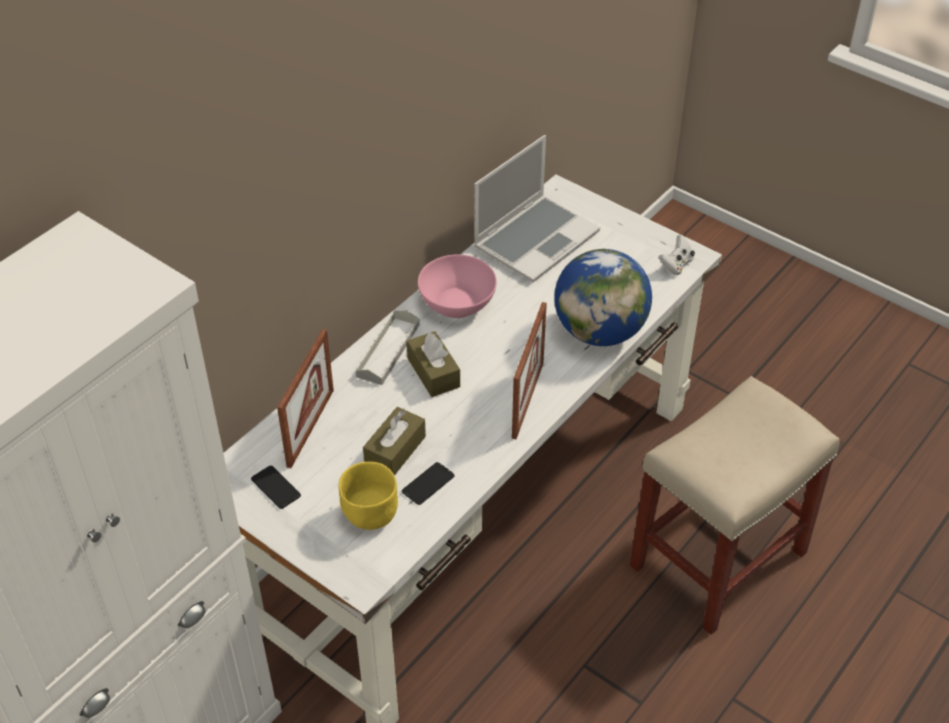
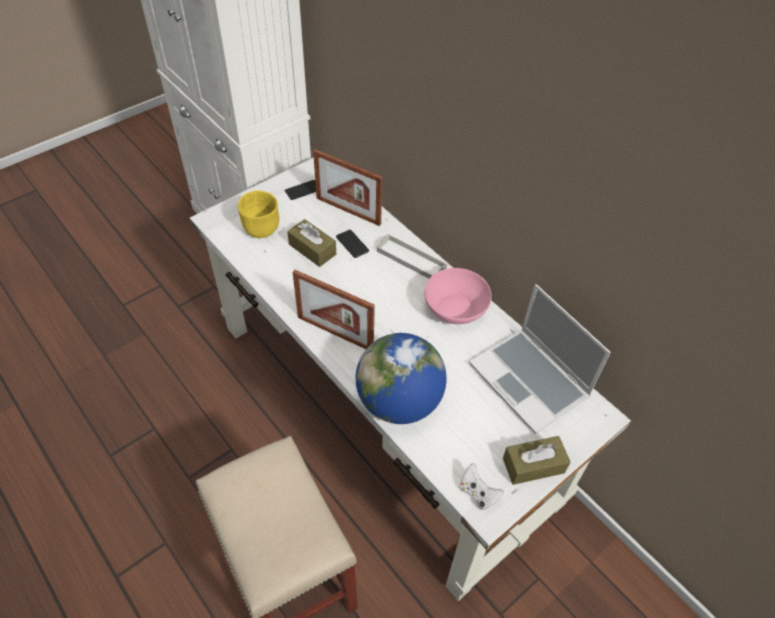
camera: 100 degrees right, 5 degrees up
phone [402,462,455,505] -> phone moved to [336,230,369,258]
brown tissue box [407,331,460,397] -> brown tissue box moved to [503,436,570,485]

